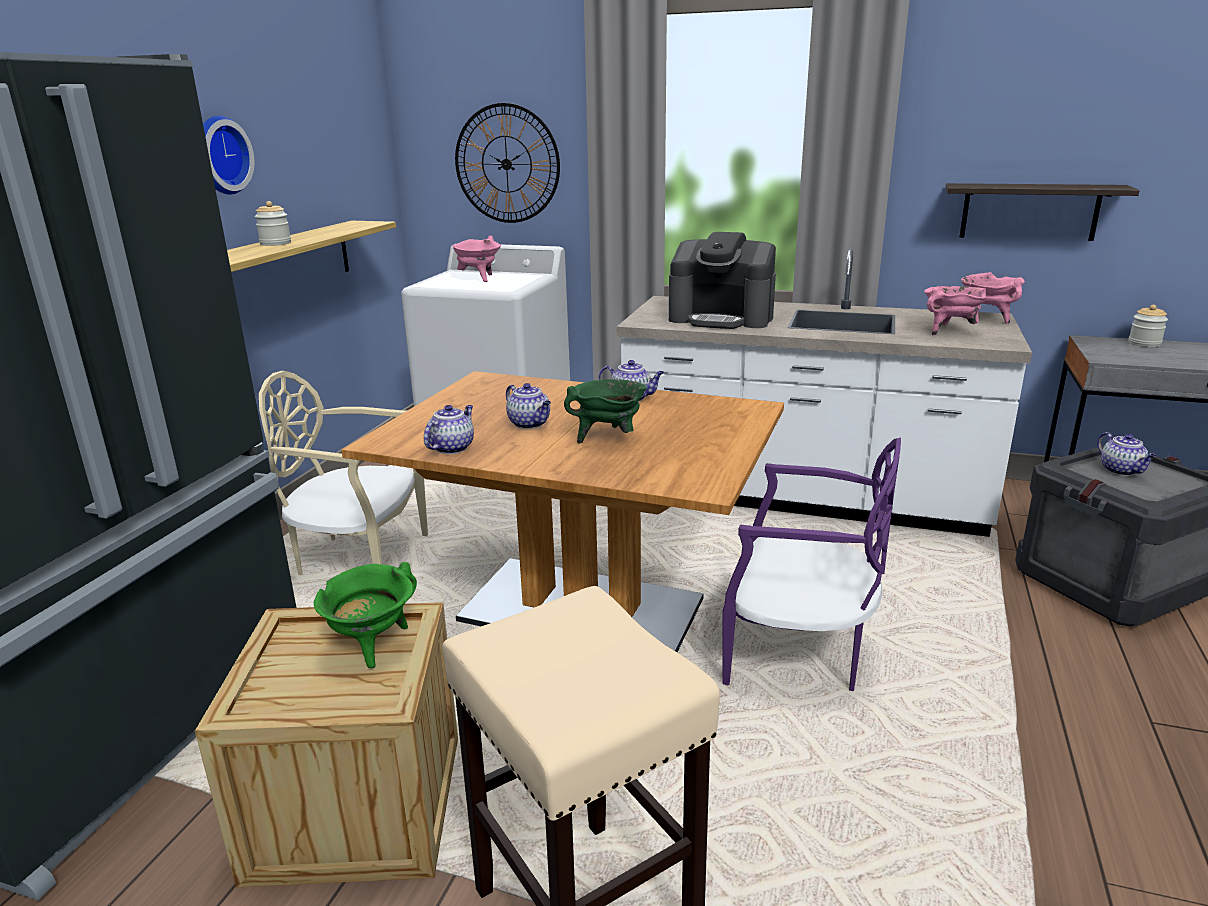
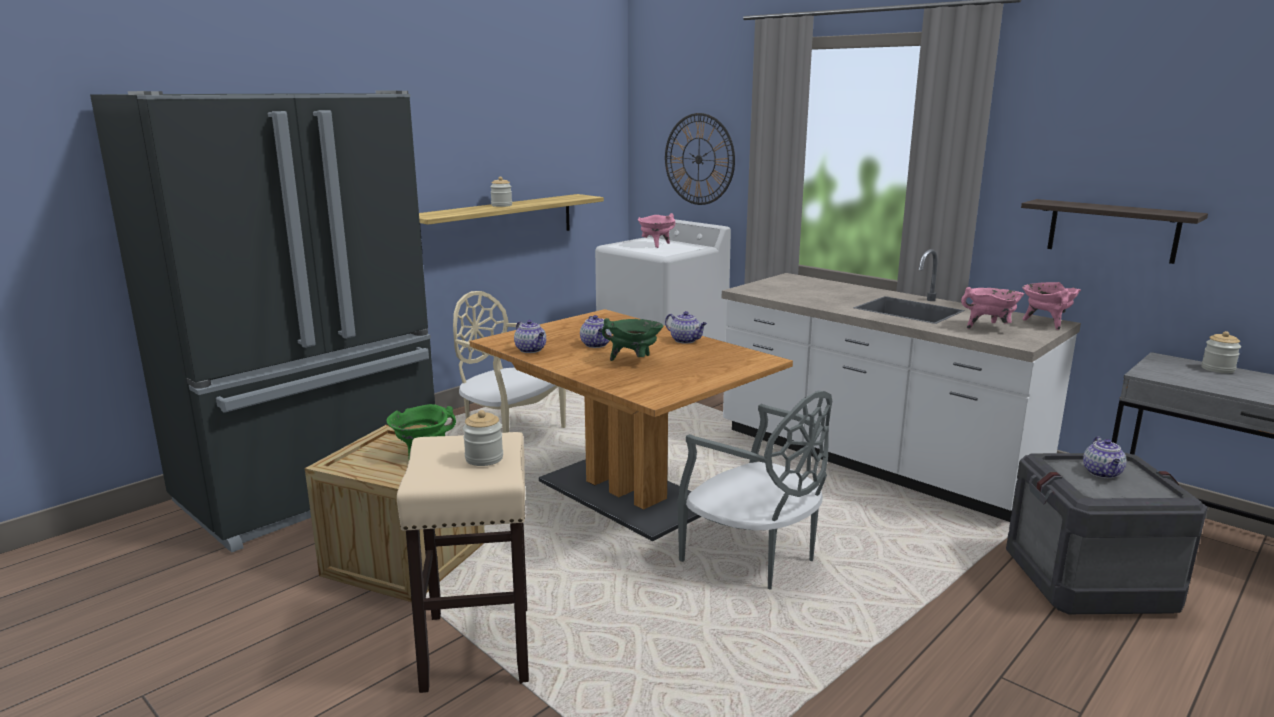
camera: 25 degrees right, 5 degrees down
wall clock [203,116,254,195] -> none
teapot [424,405,474,454] -> teapot turned 90 degrees clockwise [514,320,546,353]
coffee machine [669,232,776,329] -> none
purple chair [722,438,901,691] -> grey chair [678,391,832,590]
none -> jar [463,410,503,466]

